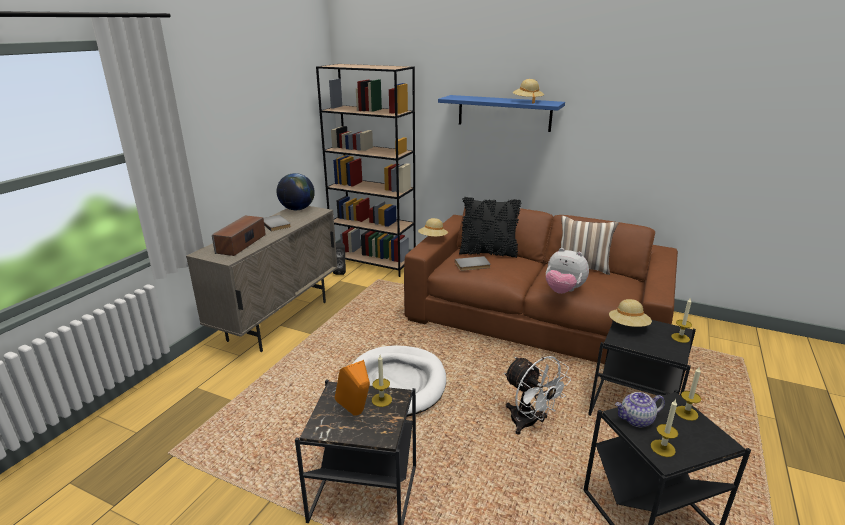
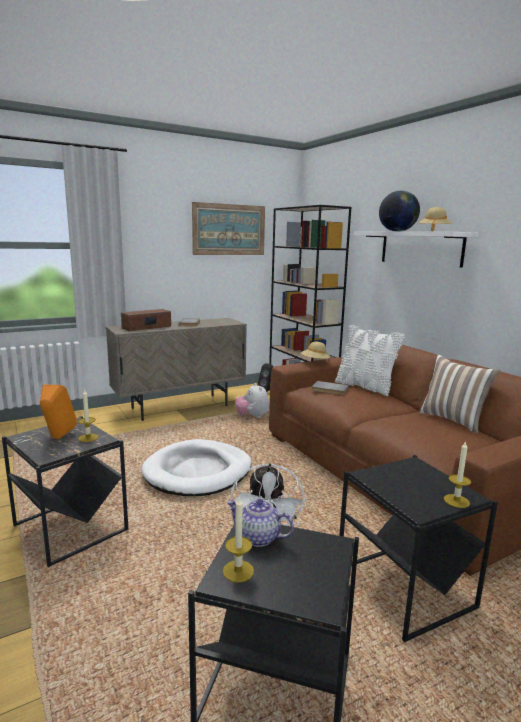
camera: 35 degrees right, 10 degrees down
globe [277,173,315,210] -> globe moved to [379,191,420,232]
blue shelf [438,95,565,132] -> white shelf [354,232,479,268]
black pillow [459,197,521,258] -> white pillow [335,325,404,396]
plush toy [546,248,589,294] -> plush toy moved to [235,383,269,418]
beige hat [609,299,652,327] -> none
candle [675,366,701,421] -> none
none -> picture [192,202,265,255]

